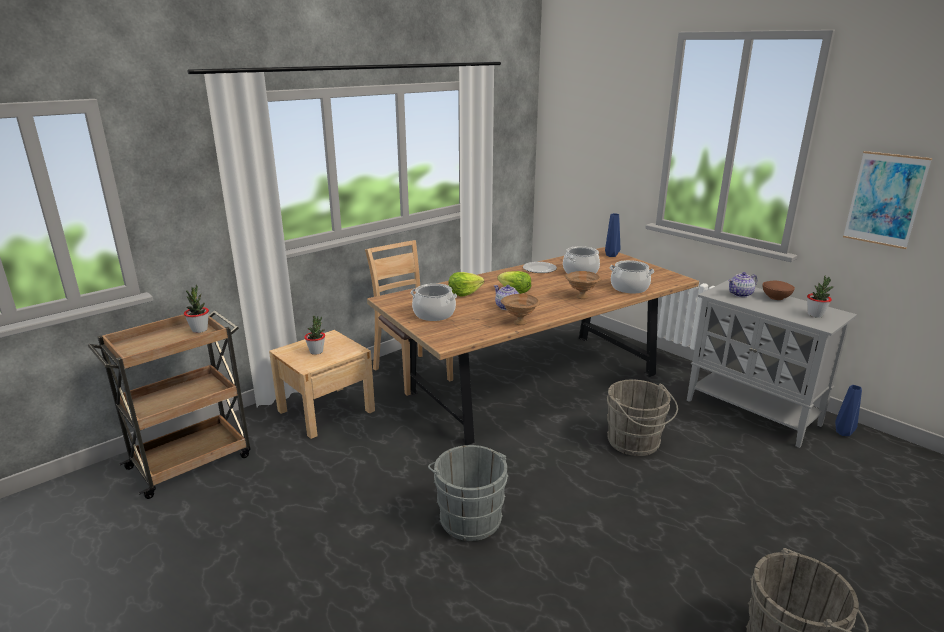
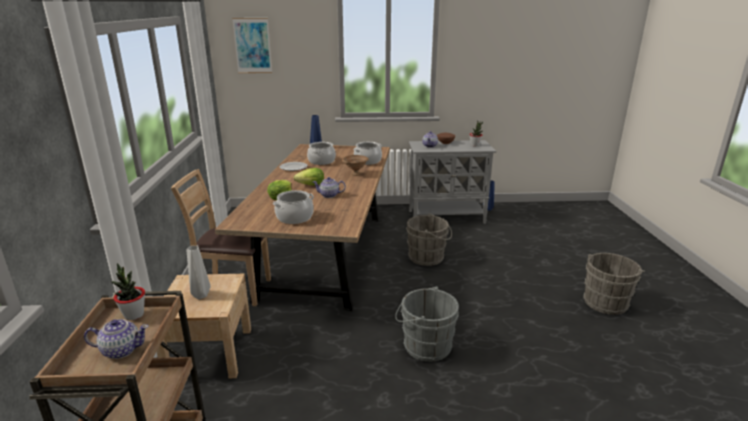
camera: 50 degrees left, 0 degrees up
potted plant [304,316,325,355] -> grey vase [186,246,211,299]
brown bowl [501,294,540,325] -> none
picture [843,151,932,249] -> picture moved to [232,18,272,73]
none -> teapot [84,319,149,359]

